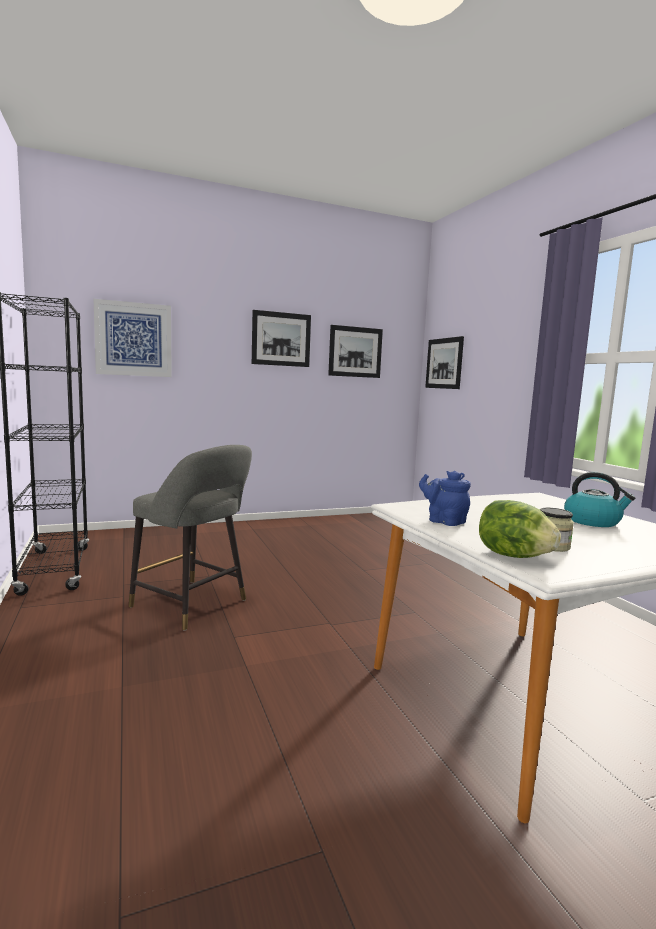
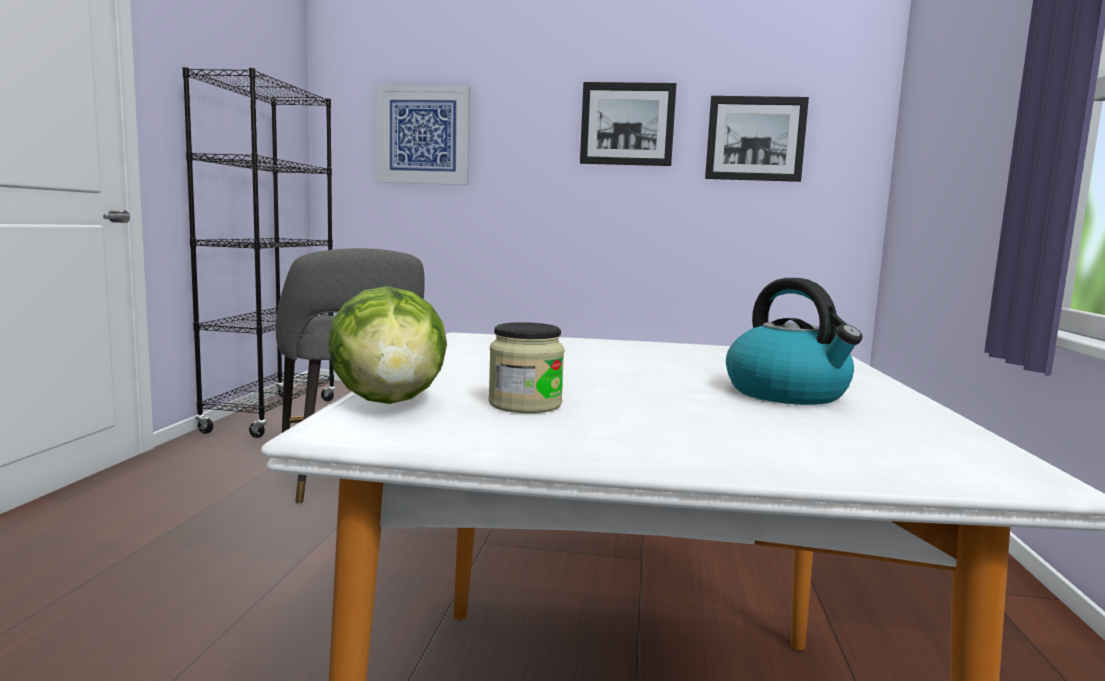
camera: 30 degrees right, 0 degrees up
blue teapot [419,471,471,526] -> none
picture [425,336,464,389] -> none

